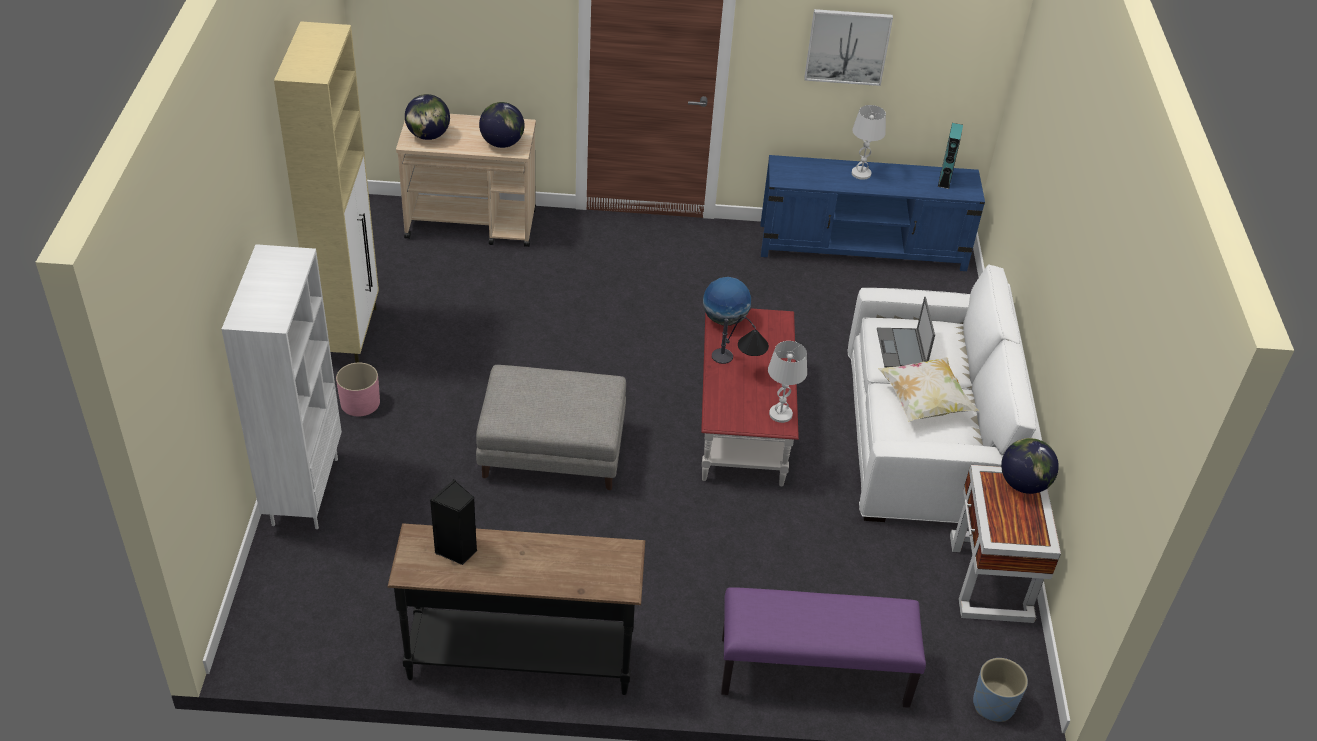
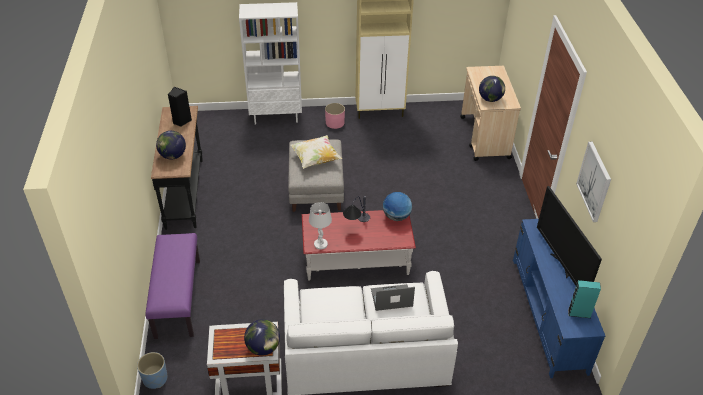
camera: 85 degrees right, 0 degrees up
globe [405,94,450,140] -> globe moved to [156,131,186,159]
white table lamp [852,105,886,180] -> television [537,186,602,286]
pillow [878,357,979,422] -> pillow moved to [290,135,342,169]

